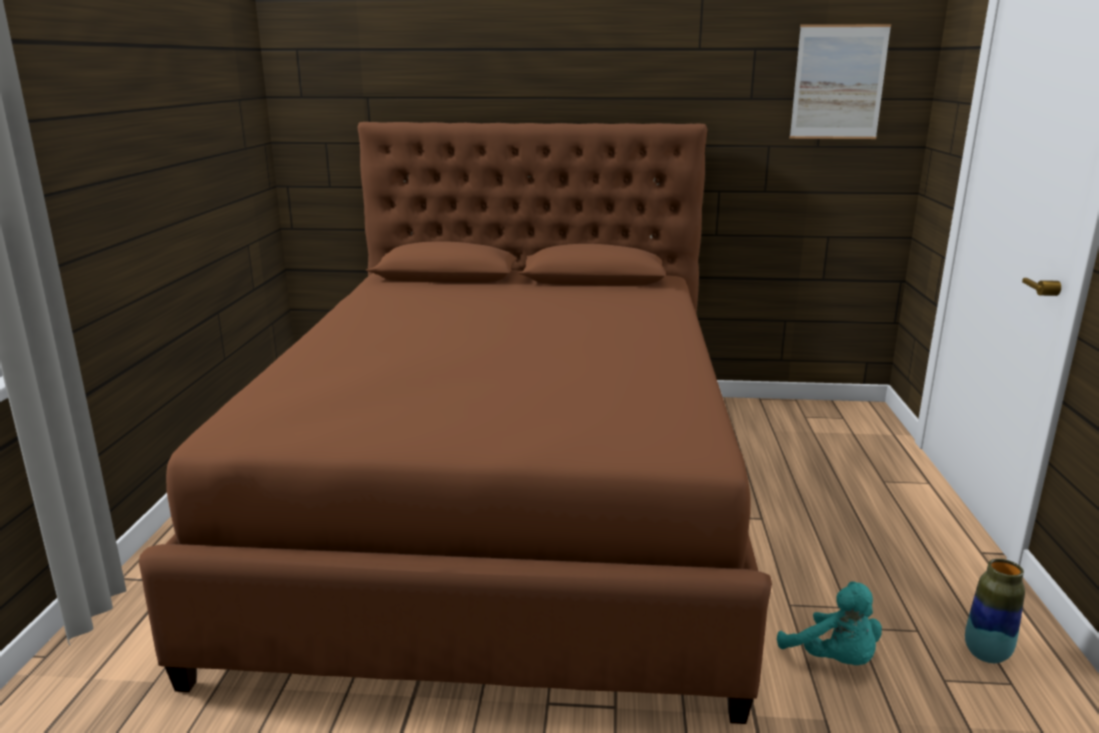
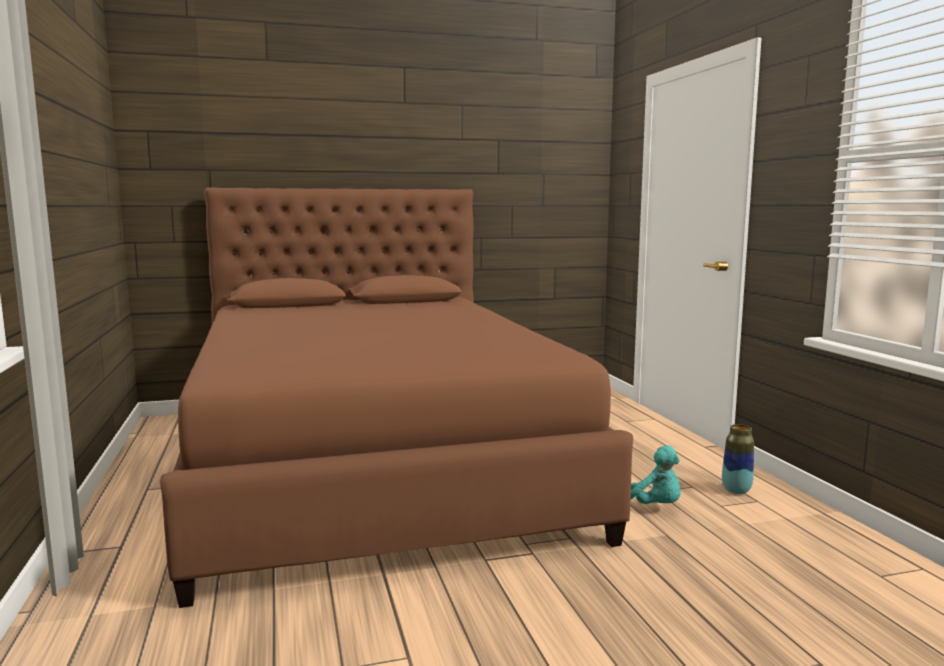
camera: 20 degrees left, 10 degrees down
picture [790,24,891,139] -> none

